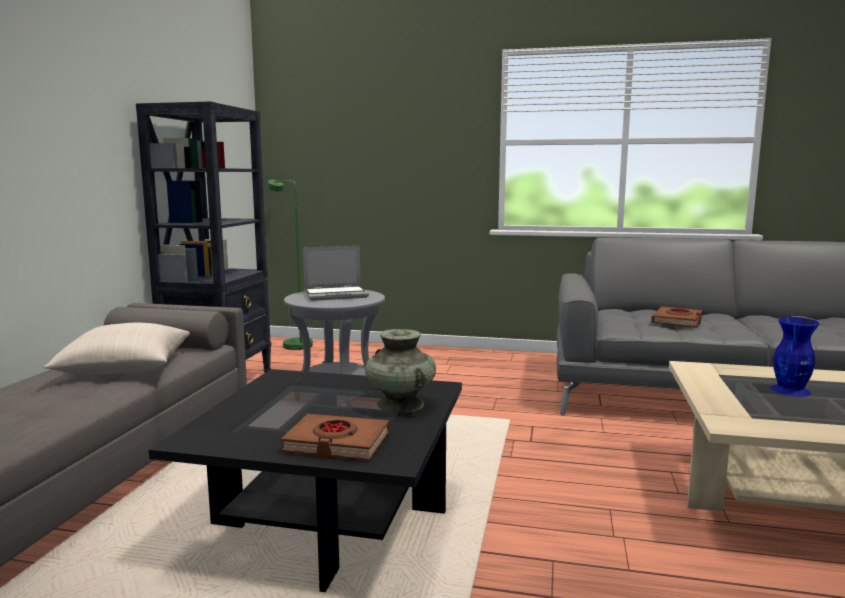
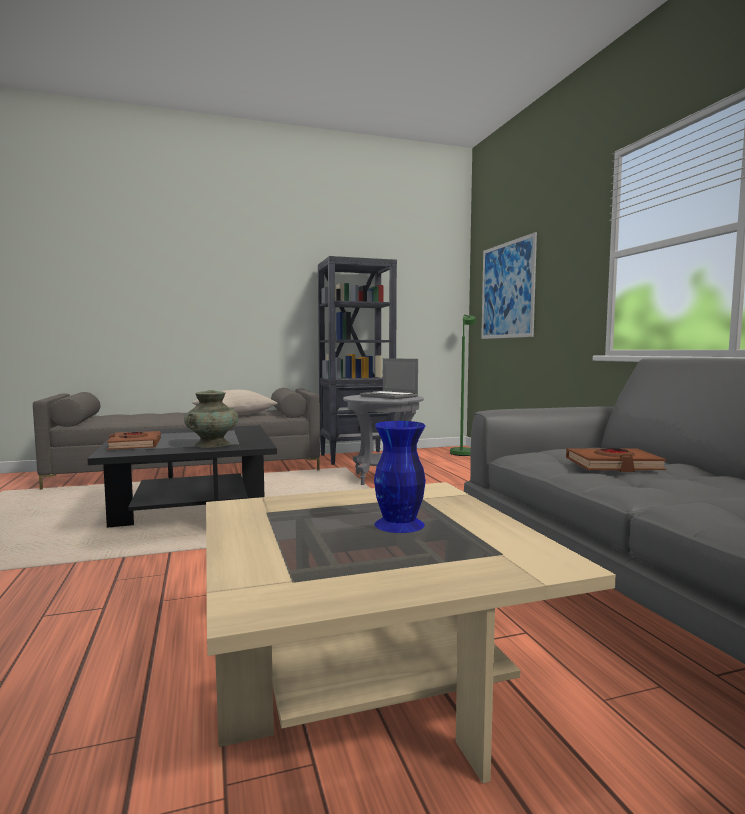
camera: 60 degrees right, 5 degrees down
none -> picture [481,232,537,339]

